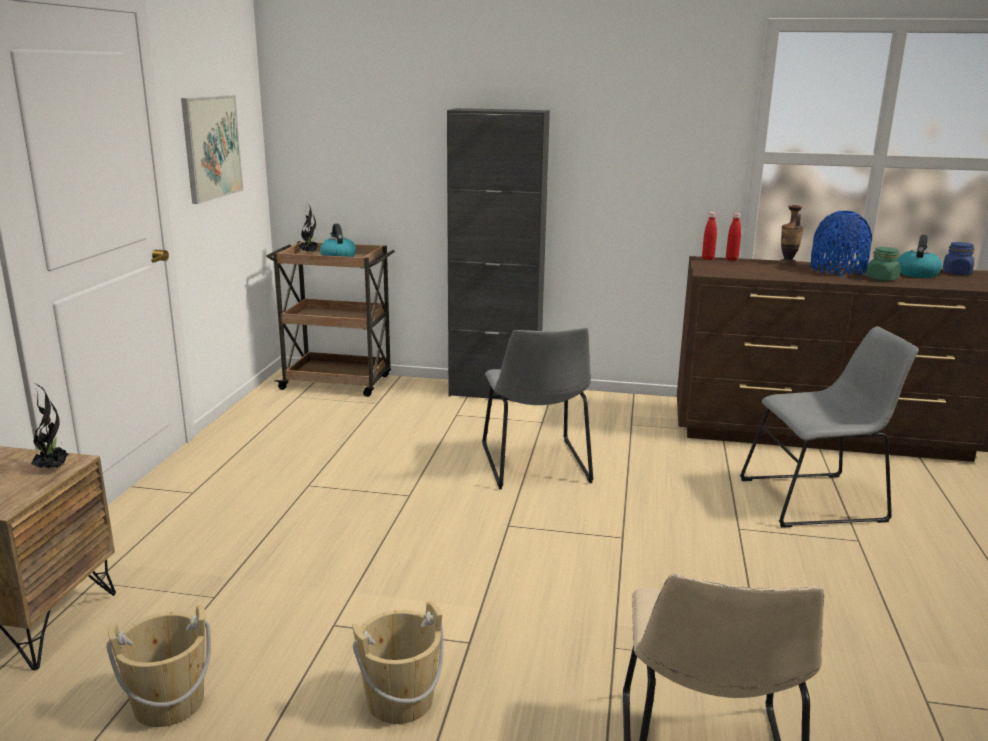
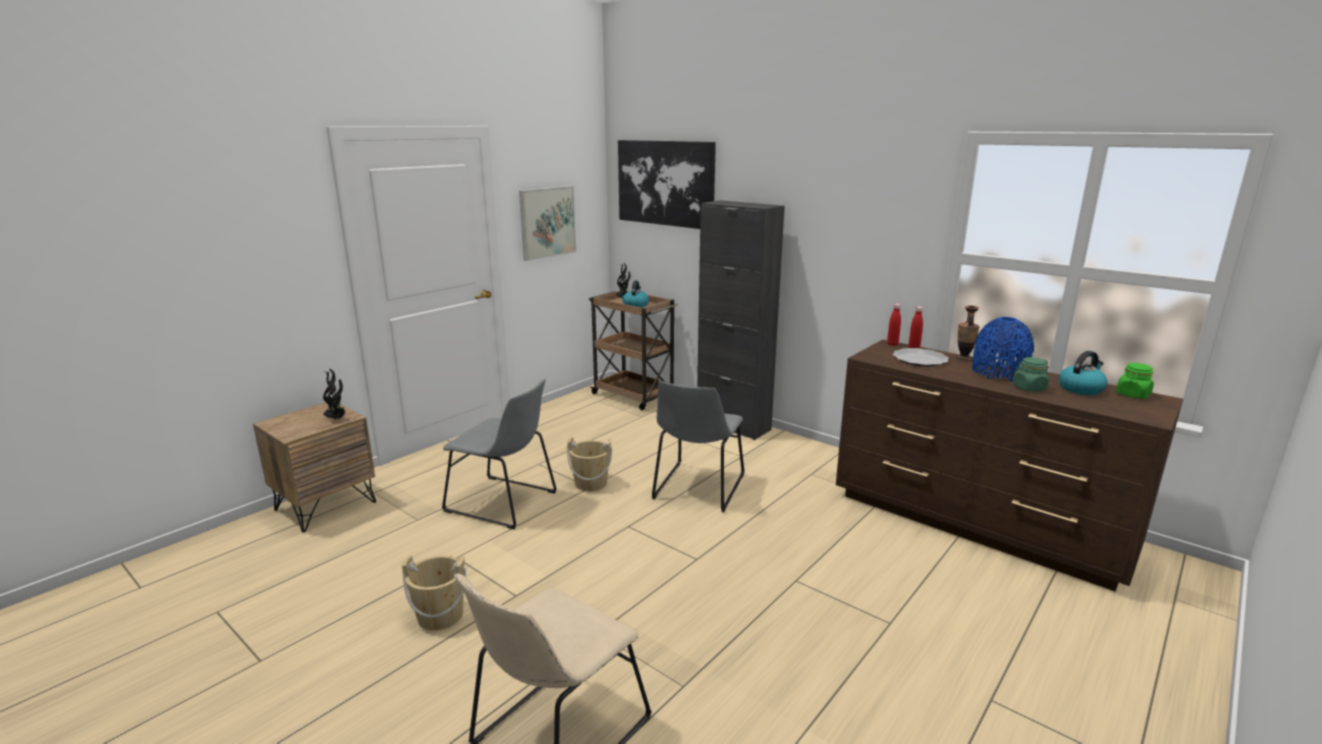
camera: 30 degrees right, 0 degrees up
beige bucket [106,604,211,727] -> beige bucket moved to [567,437,612,491]
grey chair [740,326,919,528] -> grey chair moved to [442,379,557,529]
blue jar [943,242,974,275] -> green jar [1116,363,1154,399]
none -> picture [618,140,716,229]
none -> plate [893,348,949,367]

